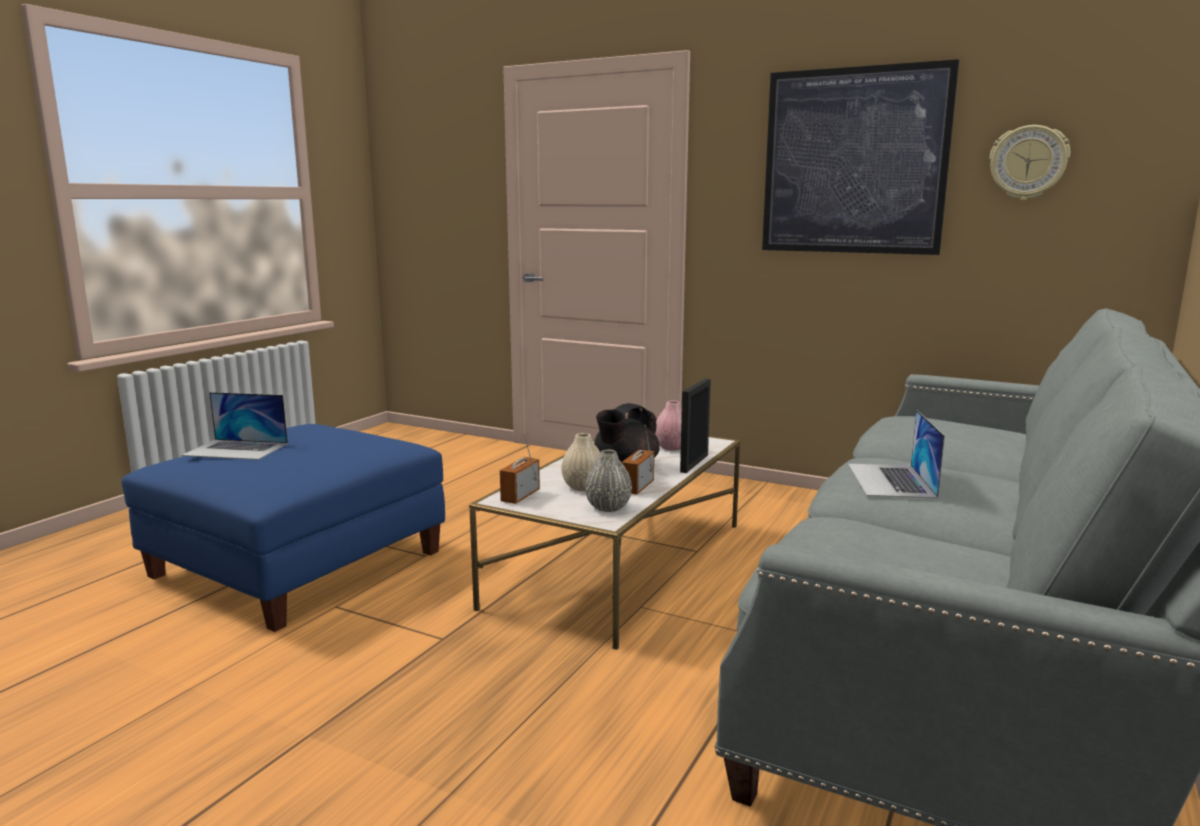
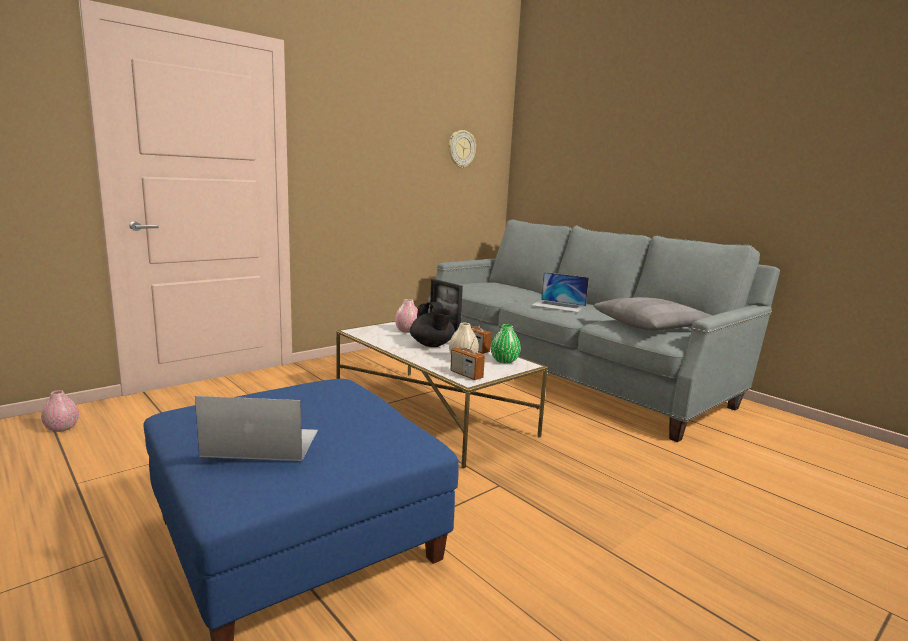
camera: 70 degrees left, 0 degrees up
laptop [182,392,288,460] -> laptop turned 120 degrees counterclockwise [195,396,318,461]
grey vase [585,450,632,512] -> green vase [491,324,521,363]
picture [762,59,959,255] -> none
none -> pink vase [41,390,79,432]
none -> grey pillow [594,297,713,331]

